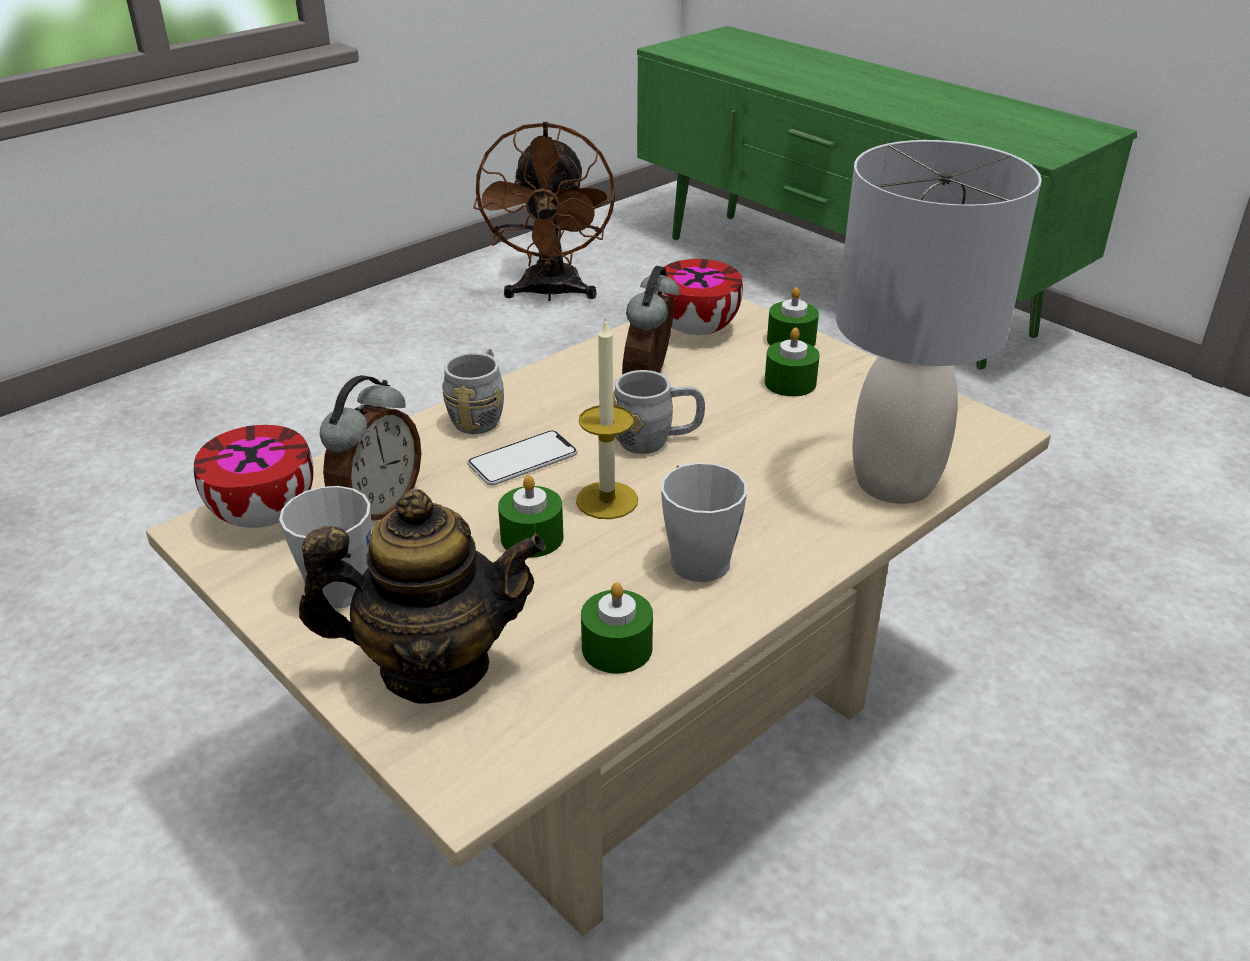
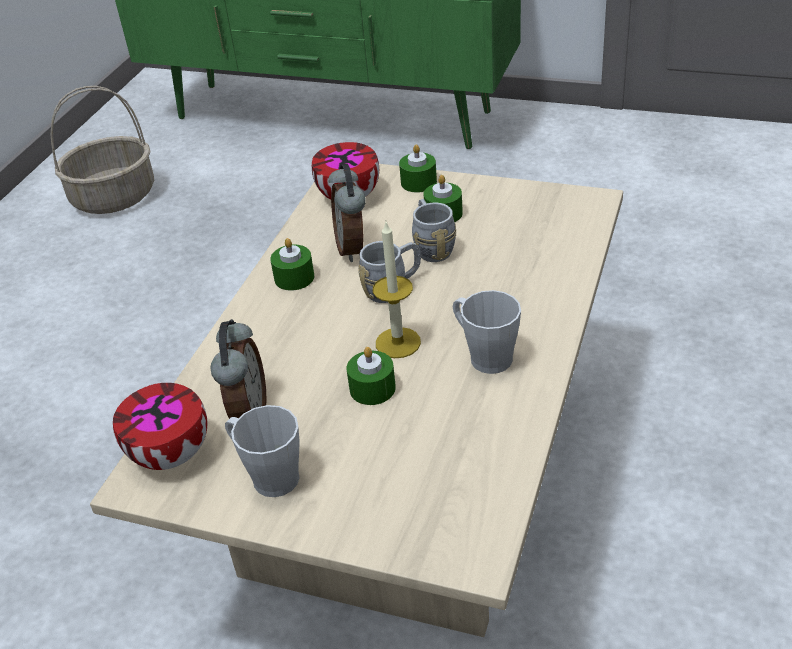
camera: 25 degrees left, 5 degrees up
teapot [299,489,546,704] -> none
grey mug [442,348,504,434] -> grey mug moved to [412,199,456,262]
phone [467,430,577,485] -> none
brown fan [473,122,615,301] -> basket [51,86,154,214]
green candle [581,582,653,673] -> green candle moved to [270,238,314,291]
grey table lamp [836,140,1042,504] -> none

